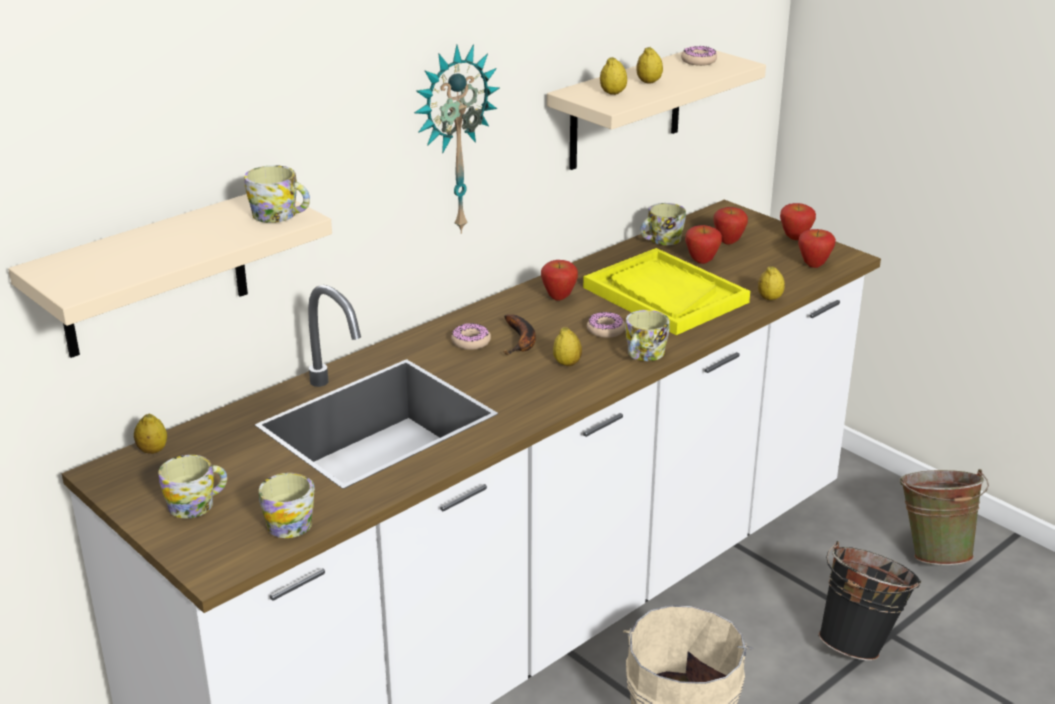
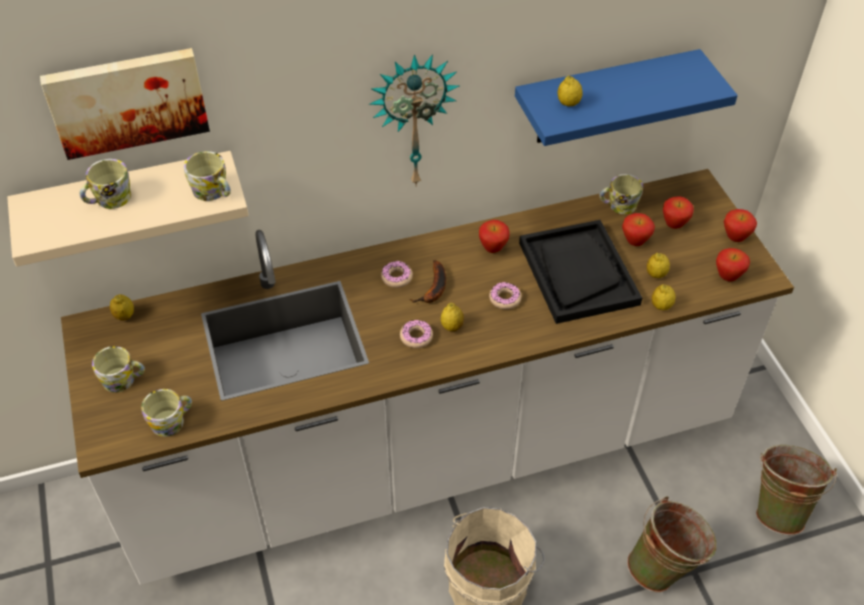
camera: 25 degrees right, 20 degrees up
beige shelf [547,50,766,170] -> blue shelf [515,49,738,146]
yellow tray [583,248,750,335] -> black tray [519,220,642,324]
mug [625,310,670,361] -> mug moved to [80,159,131,209]
lemon [636,47,663,84] -> lemon moved to [647,253,670,278]
donut [681,46,717,66] -> donut moved to [400,320,433,348]
black bucket [818,541,921,661] -> green bucket [627,496,716,592]
none -> picture [40,48,210,160]

